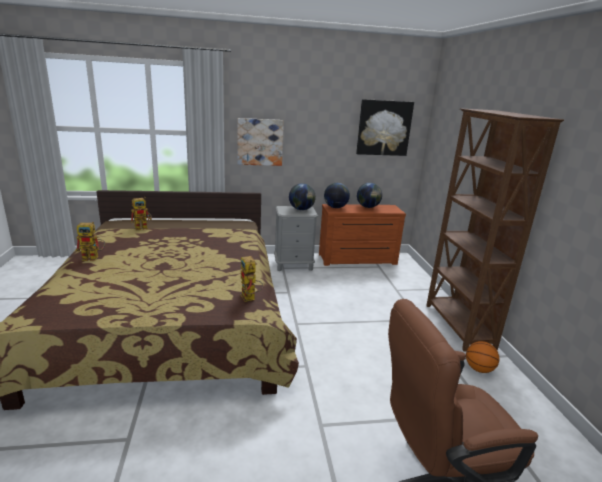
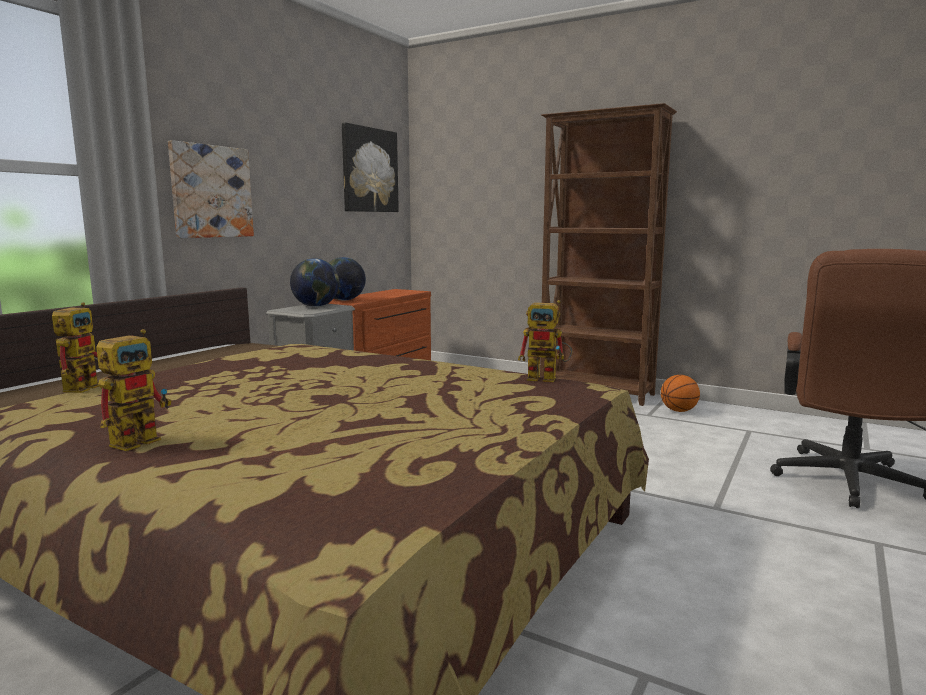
camera: 50 degrees left, 10 degrees down
globe [357,183,382,208] -> none

